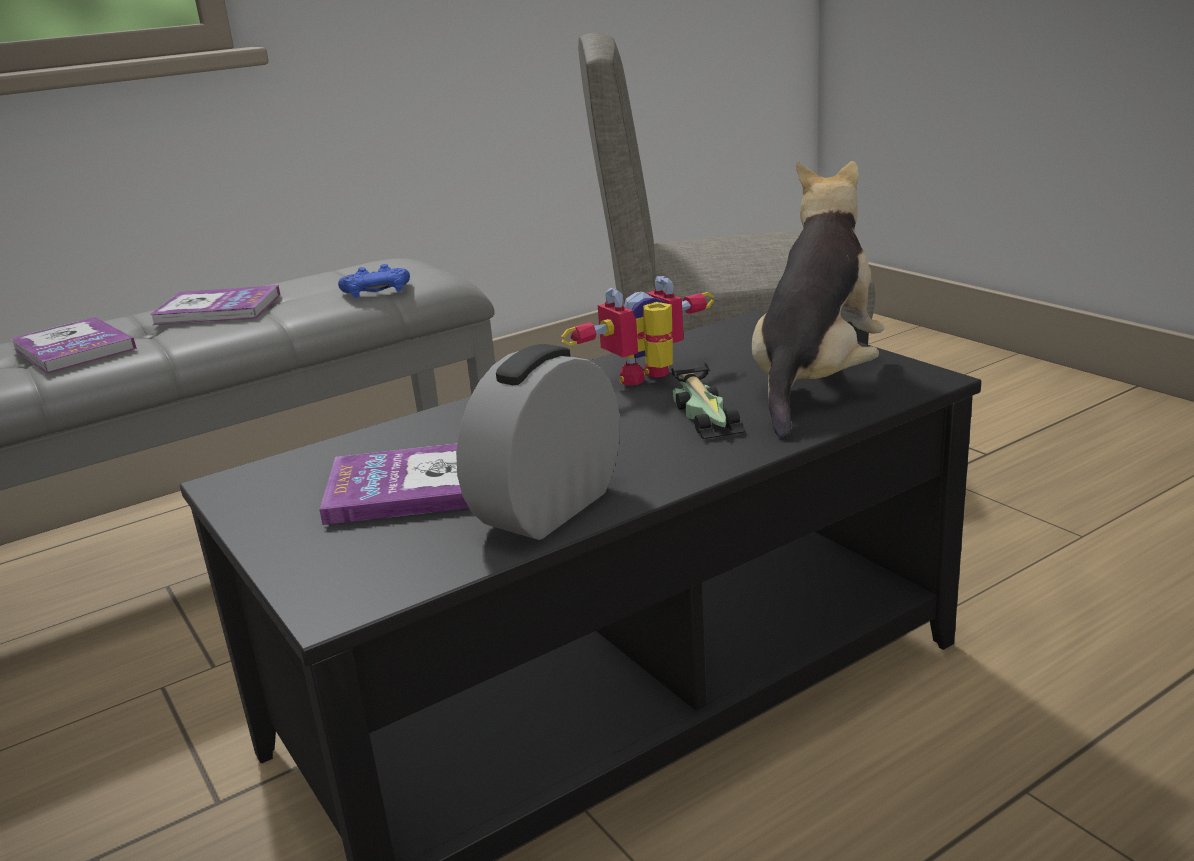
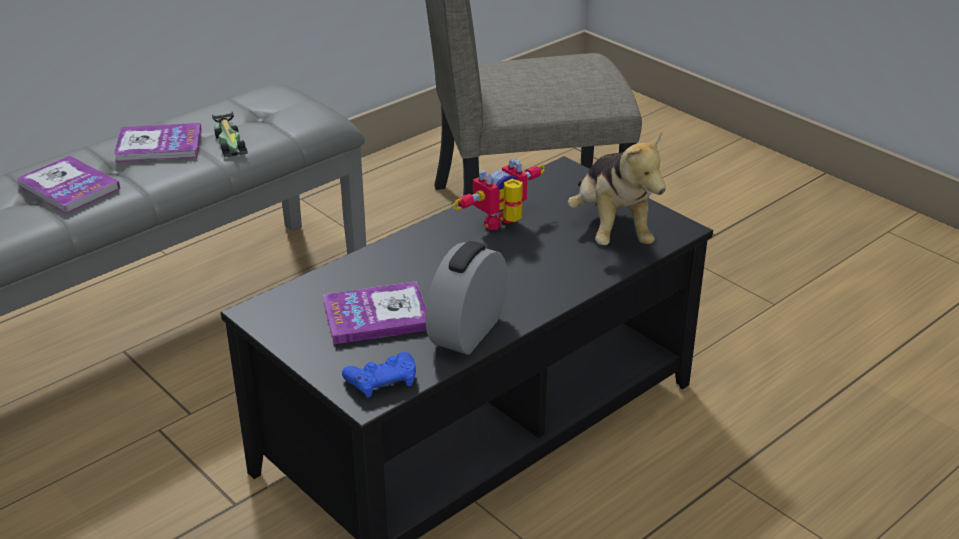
camera: 10 degrees left, 10 degrees up
blue game controller [338,264,410,299] -> blue game controller moved to [342,352,416,398]
toy car [671,362,746,439] -> toy car moved to [212,112,248,158]
plush toy [752,161,884,438] -> plush toy turned 150 degrees clockwise [568,131,666,245]

